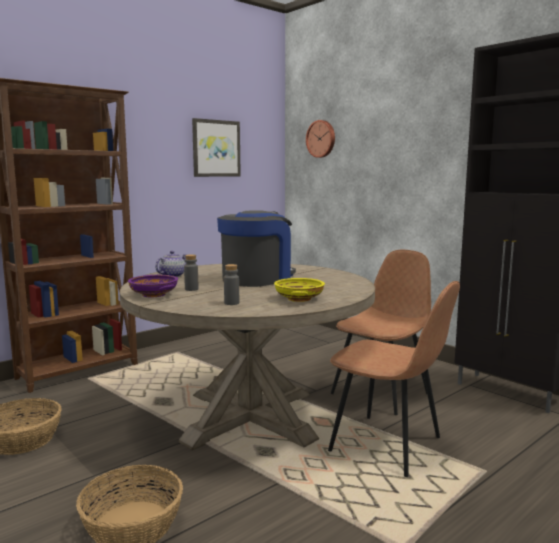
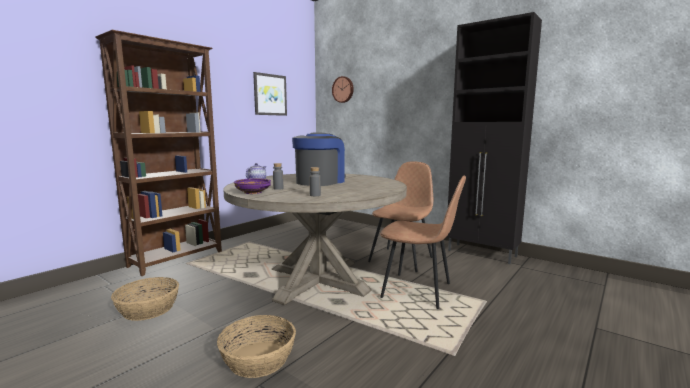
camera: 10 degrees left, 0 degrees up
yellow bowl [274,278,325,302] -> none

